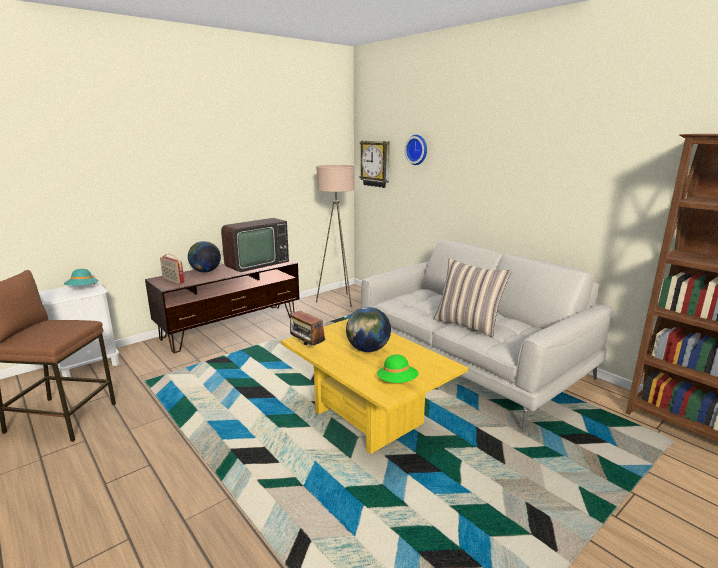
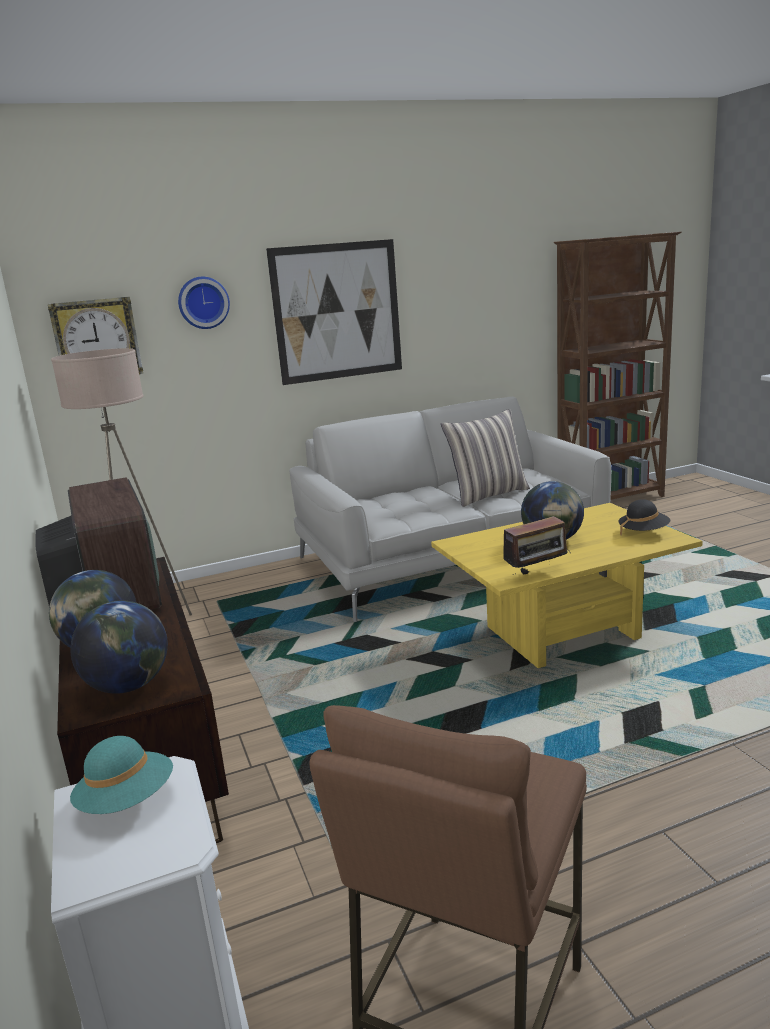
camera: 70 degrees left, 0 degrees up
radio [160,254,185,284] -> globe [70,600,168,694]
green hat [377,354,419,383] -> black hat [618,499,670,535]
none -> picture [266,239,402,385]

